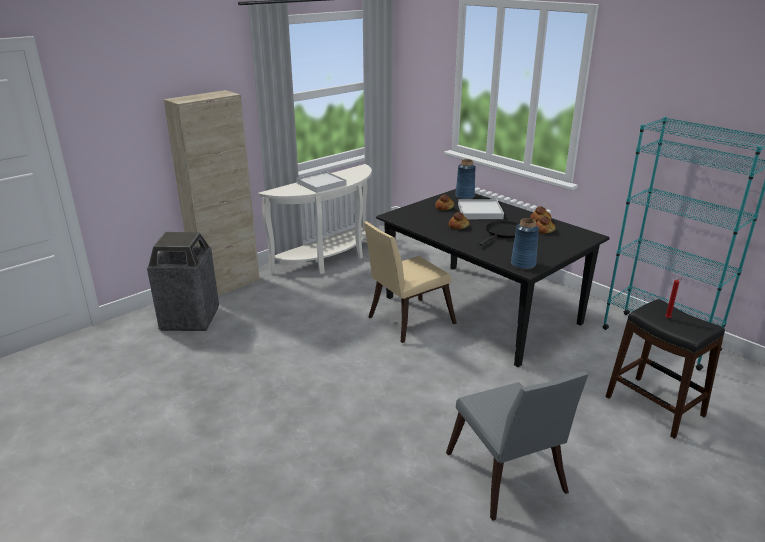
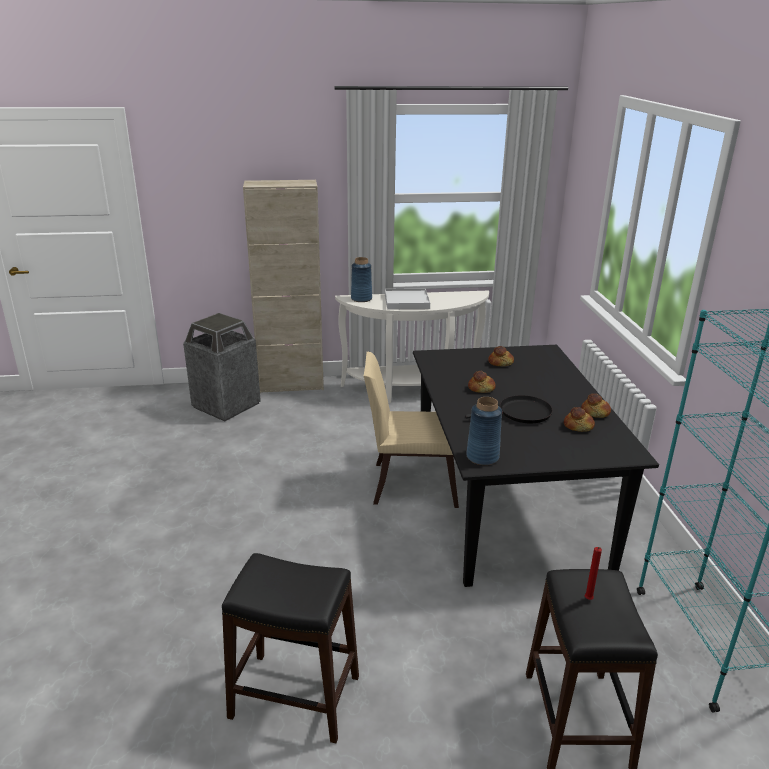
camera: 35 degrees right, 0 degrees up
grey chair [446,371,588,521] -> black stool [222,553,359,743]
blue vase [455,159,476,199] -> blue vase moved to [351,257,372,302]
white tray [458,199,504,219] -> none

